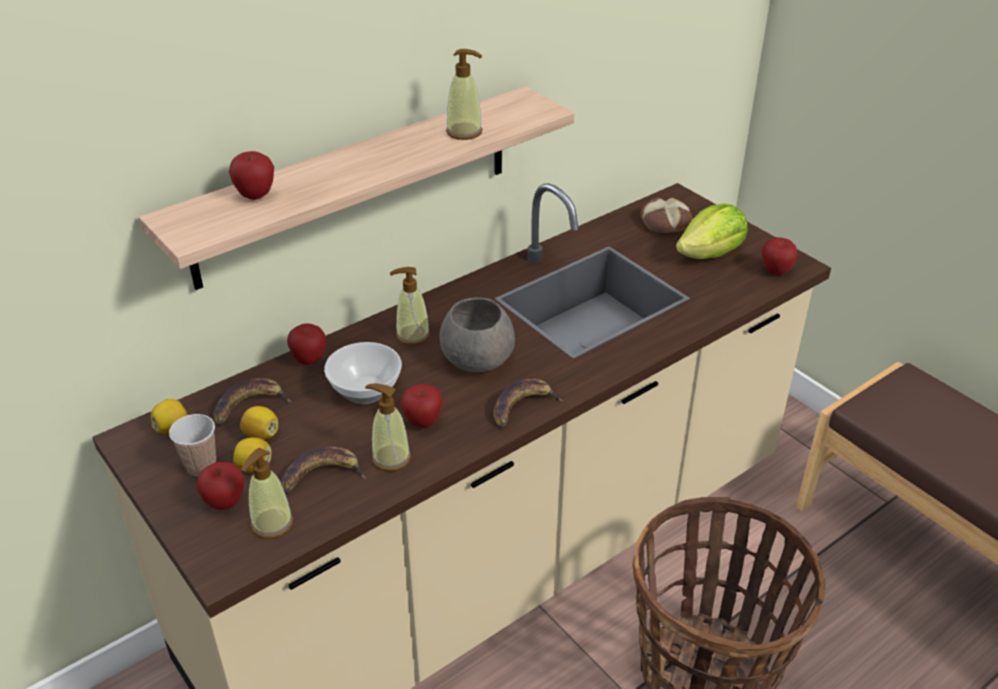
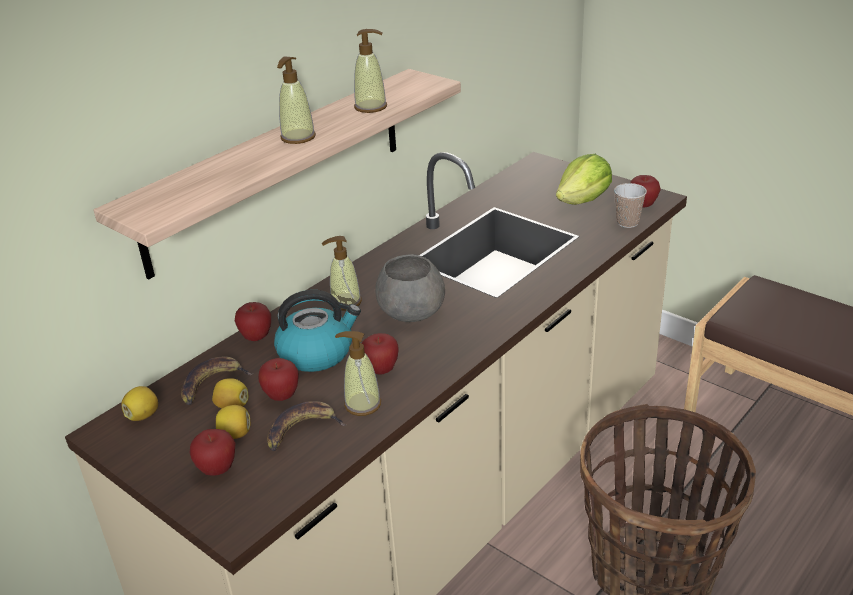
camera: 10 degrees left, 5 degrees down
cup [169,414,216,476] -> cup moved to [614,183,647,228]
apple [229,151,274,200] -> apple moved to [258,358,299,401]
soap dispenser [241,448,293,539] -> soap dispenser moved to [277,56,316,144]
bowl [324,342,402,404] -> kettle [274,290,361,372]
banana [493,379,565,428] -> none
bread [640,198,693,233] -> none

